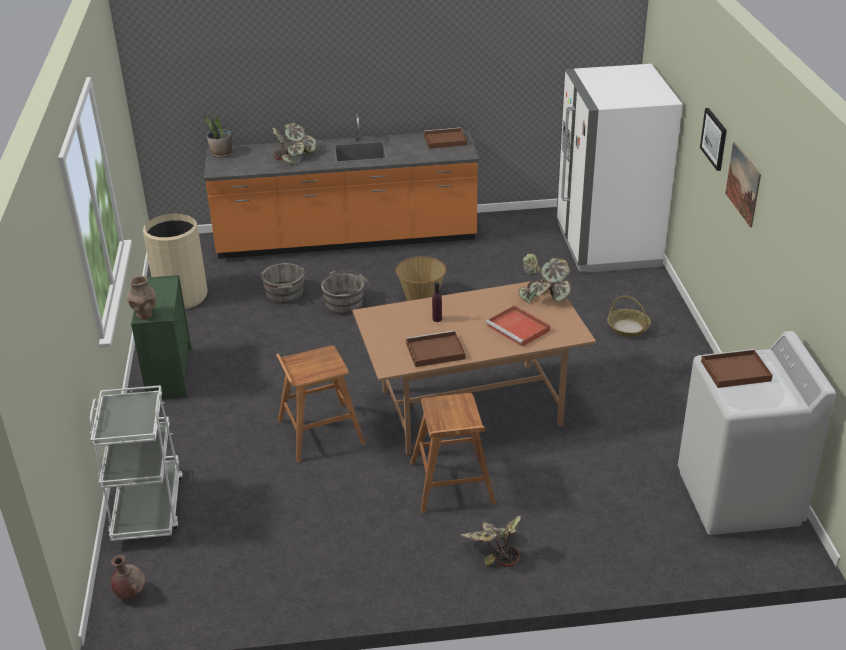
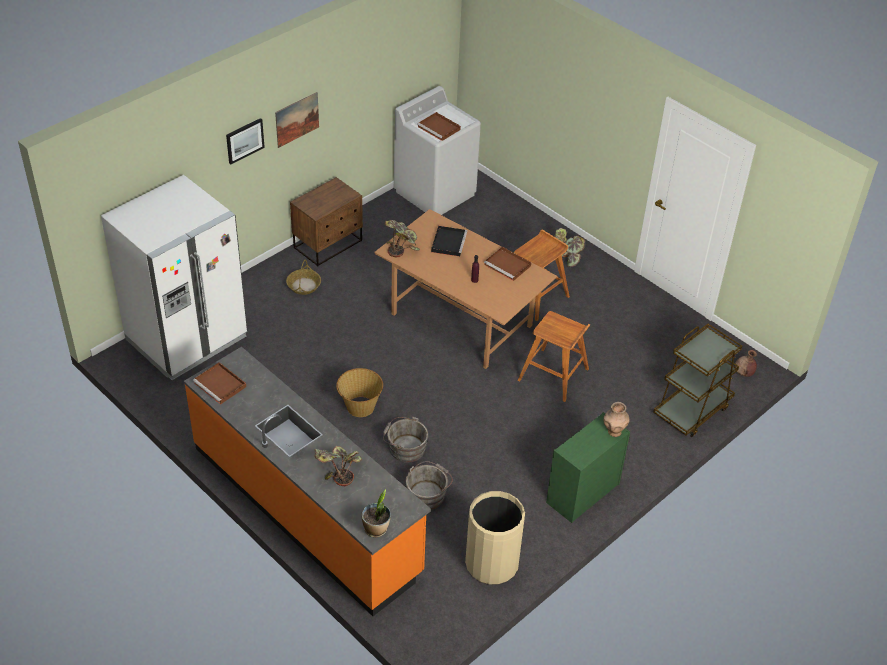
camera: 130 degrees left, 10 degrees up
white cart [90,385,183,541] -> brown cart [653,324,742,437]
red tray [486,305,550,347] -> black tray [431,226,467,257]
none -> brown nightstand [290,177,363,267]

